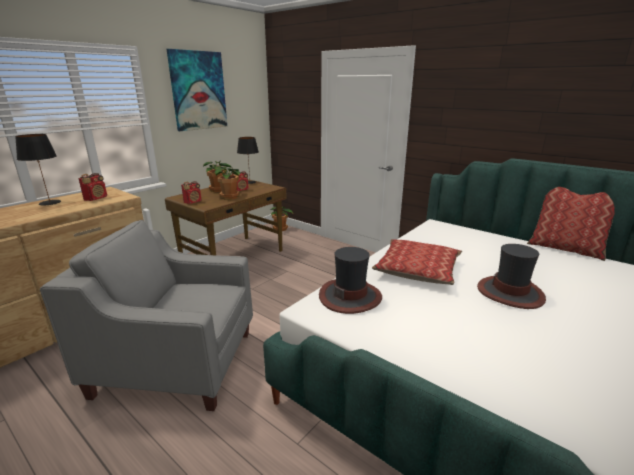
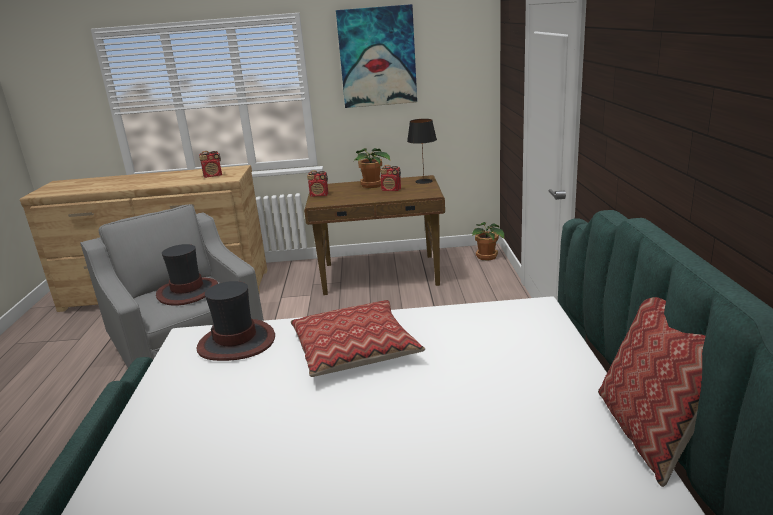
camera: 50 degrees right, 0 degrees up
black table lamp [15,134,61,205] -> none
potted plant [215,166,240,200] -> none
hat [477,244,546,309] -> hat moved to [156,244,218,306]

